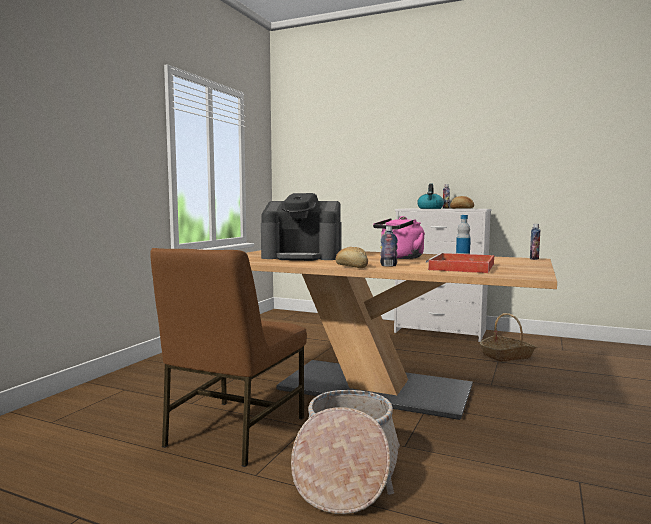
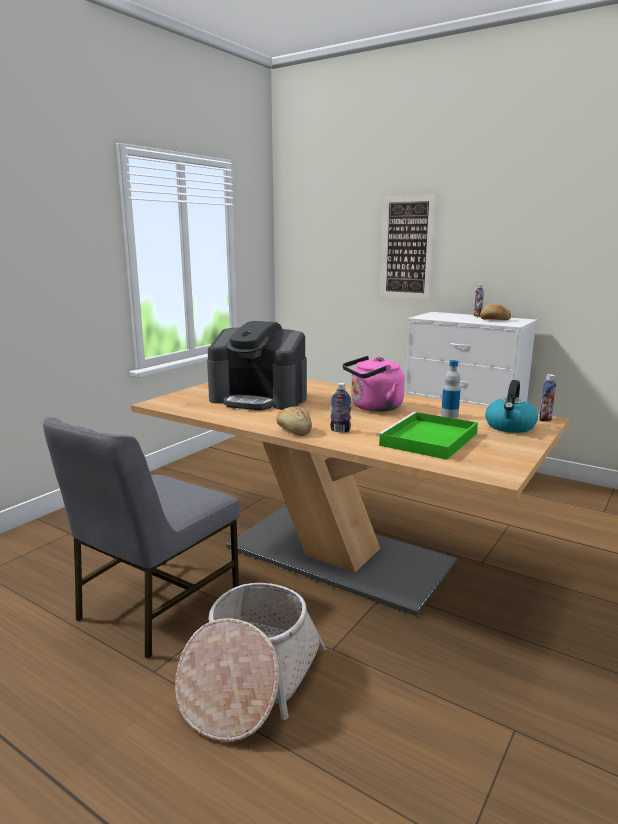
camera: 10 degrees right, 10 degrees up
brown chair [150,248,307,467] -> grey chair [43,417,240,659]
kettle [417,184,444,209] -> kettle moved to [485,380,538,433]
red tray [426,253,494,273] -> green tray [377,412,478,460]
basket [480,313,537,362] -> none
none -> picture [380,195,436,300]

